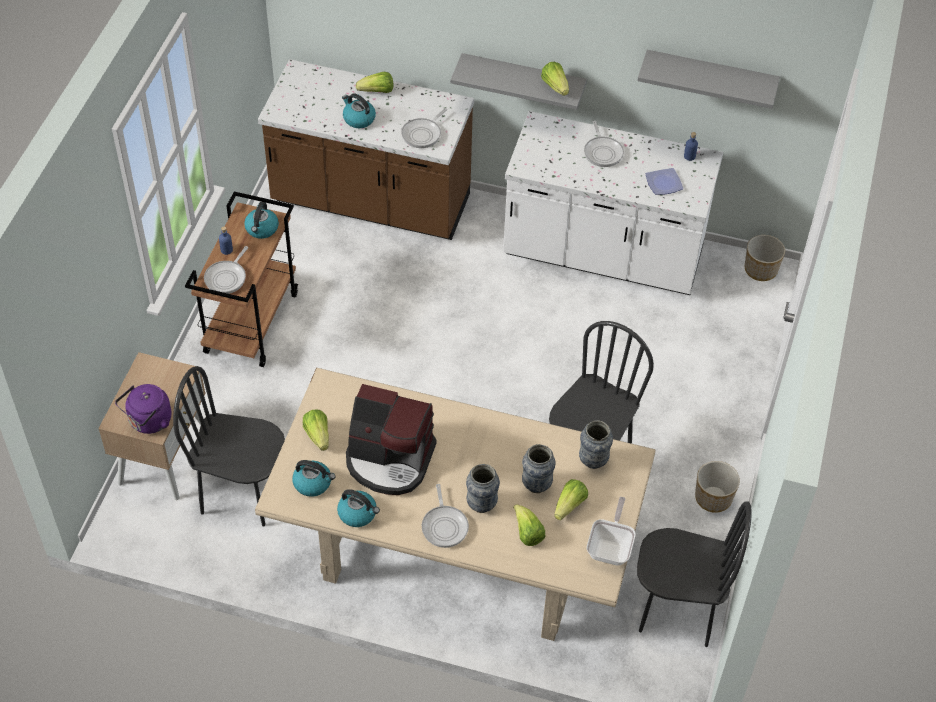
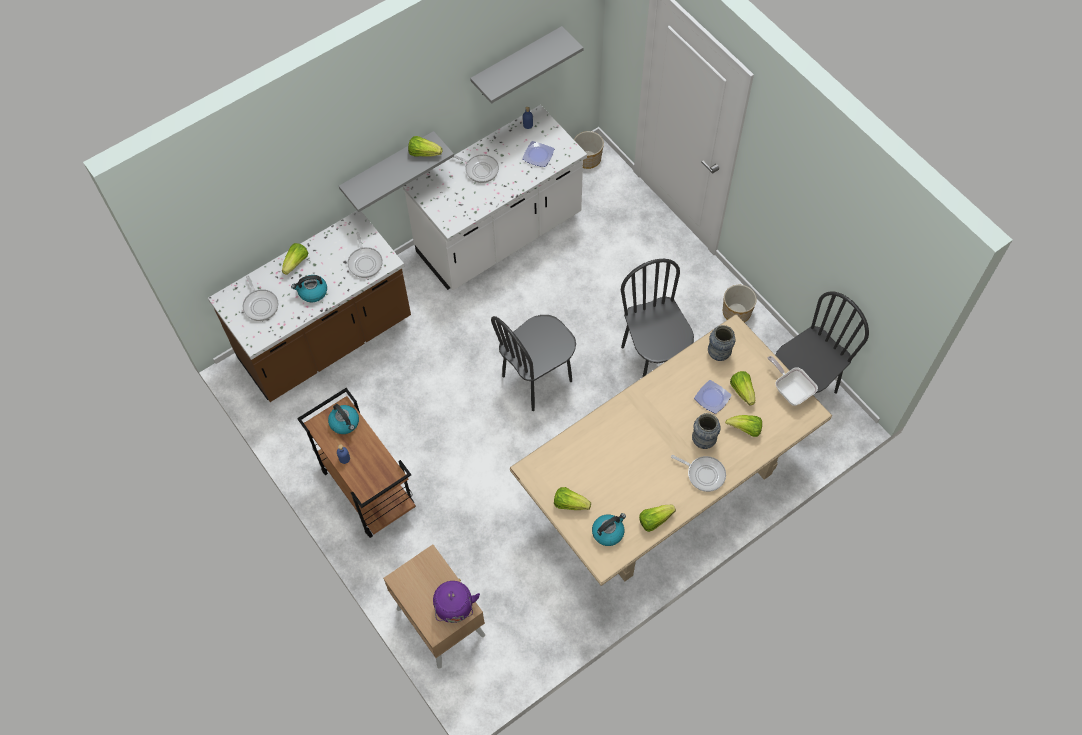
camera: 50 degrees left, 10 degrees up
black chair [173,366,285,527] -> black chair moved to [491,315,576,411]
frying pan [204,246,248,294] -> frying pan moved to [243,276,278,321]
kettle [337,489,380,527] -> lettuce [639,505,676,532]
coffee machine [346,384,437,495] -> none
vase [522,444,556,493] -> plate [694,380,732,414]

